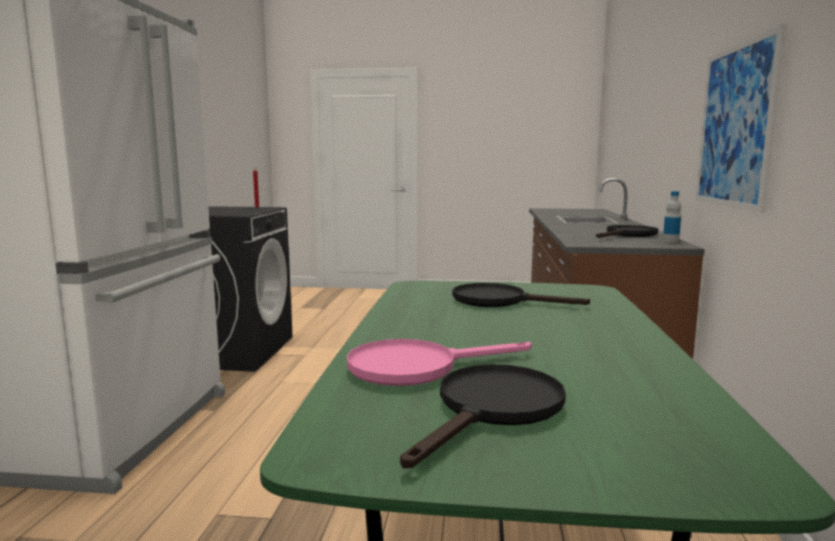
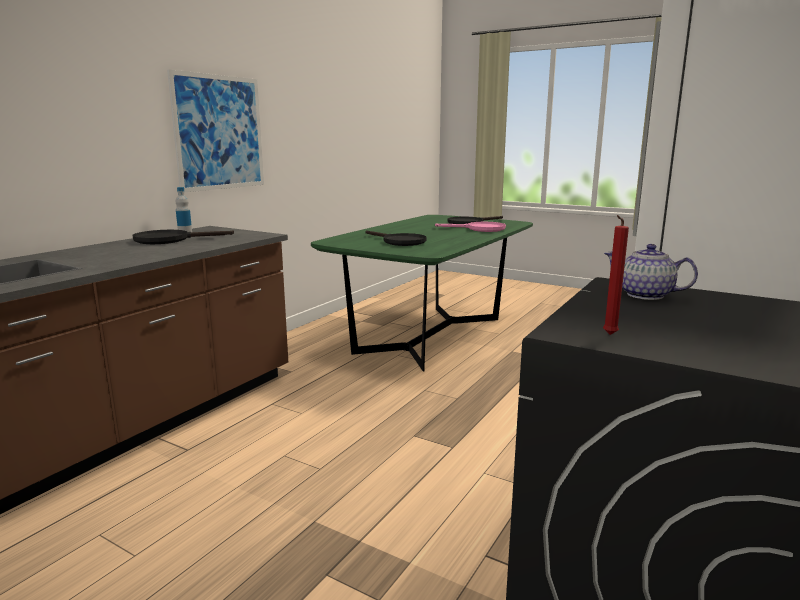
camera: 155 degrees left, 5 degrees up
none -> teapot [604,244,698,300]

